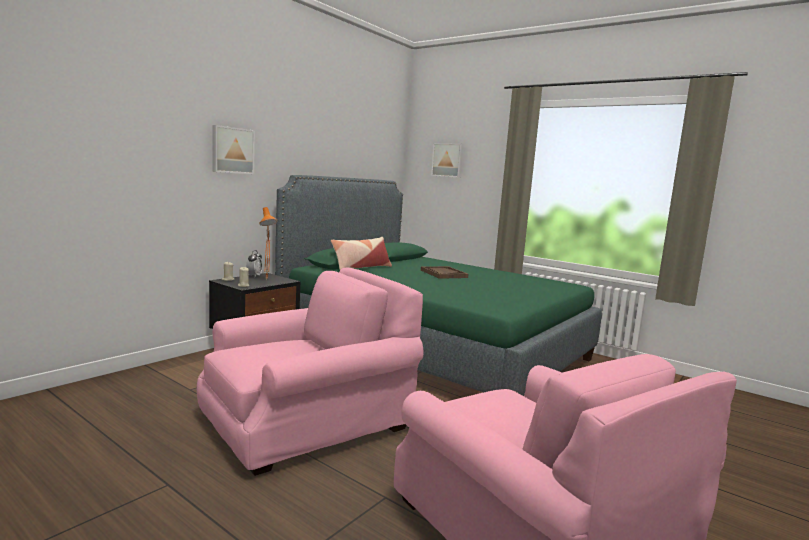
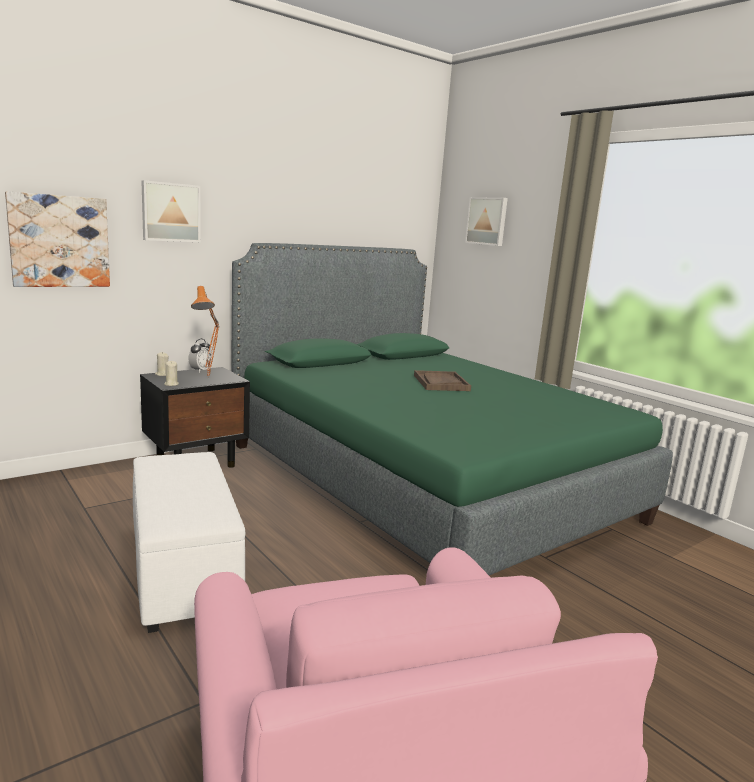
camera: 15 degrees right, 5 degrees up
pink armchair [197,267,424,476] -> white ottoman [133,452,245,633]
pillow [331,237,392,270] -> none
none -> picture [5,191,110,287]

